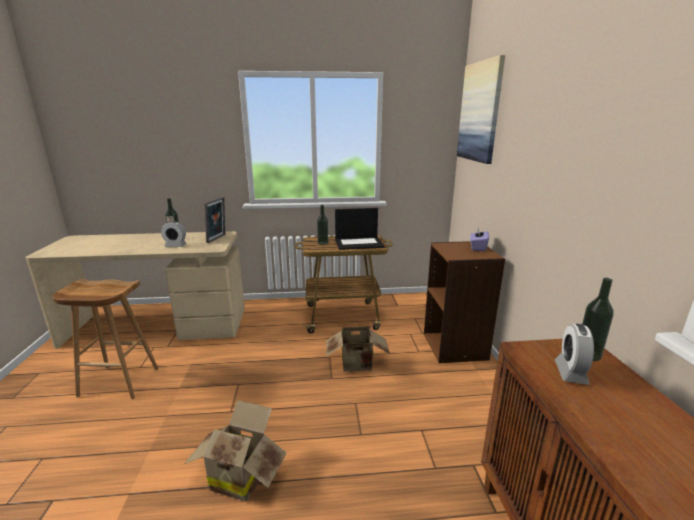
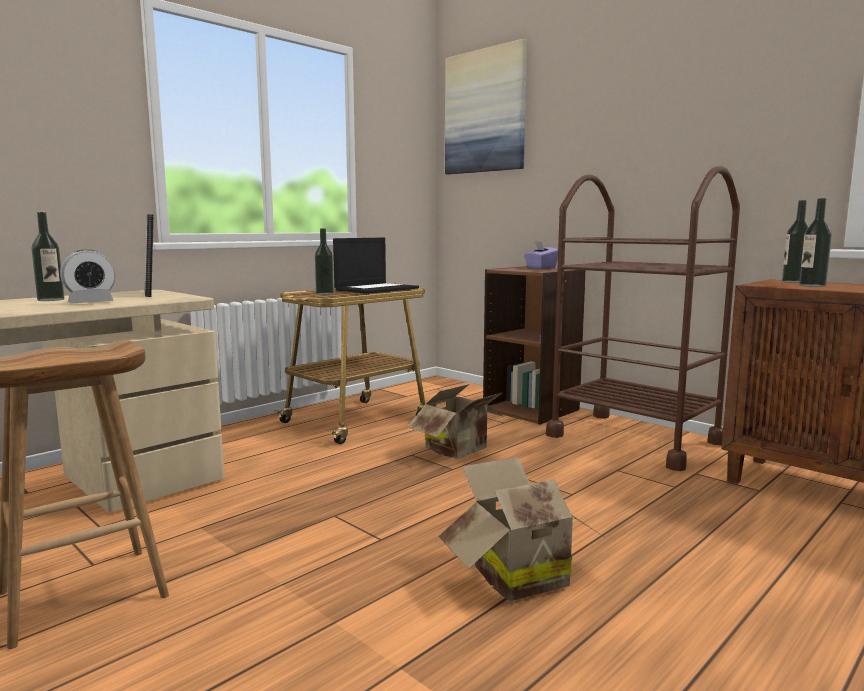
camera: 40 degrees left, 10 degrees down
alarm clock [555,324,594,385] -> bottle [799,198,832,287]
none -> brown cart [546,166,740,471]

